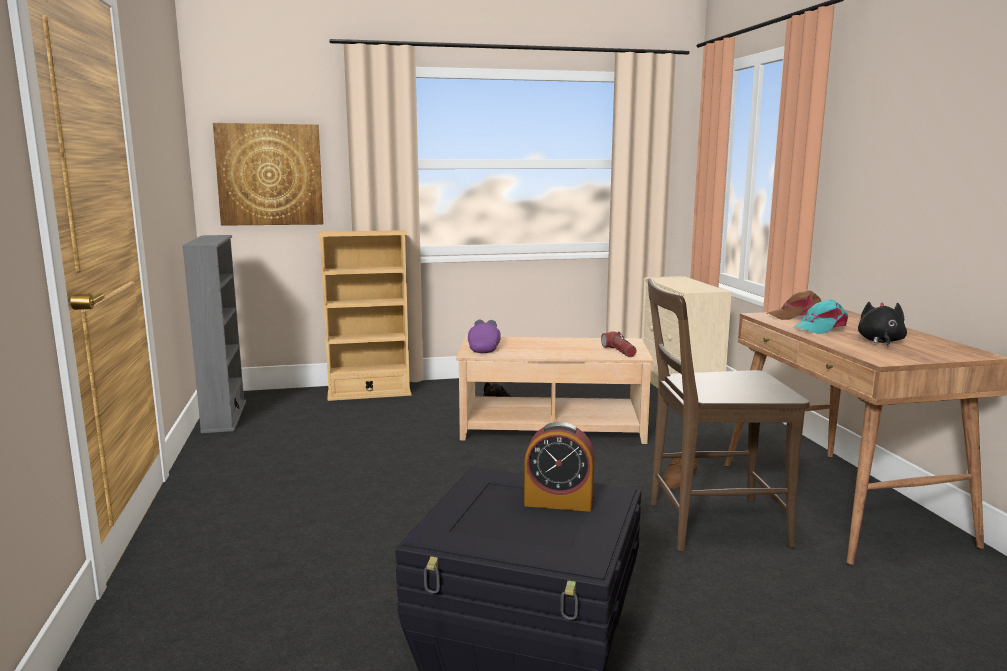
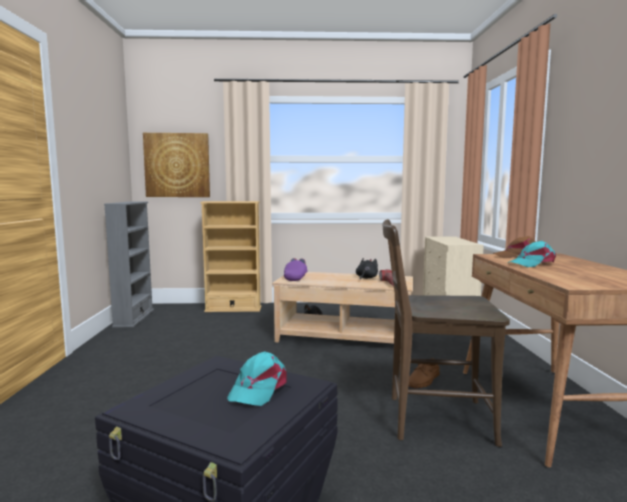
camera: 10 degrees right, 5 degrees down
alarm clock [524,422,595,512] -> turquoise cap [227,351,287,406]
black plush toy [858,302,907,346] -> black plush toy moved to [356,258,378,280]

